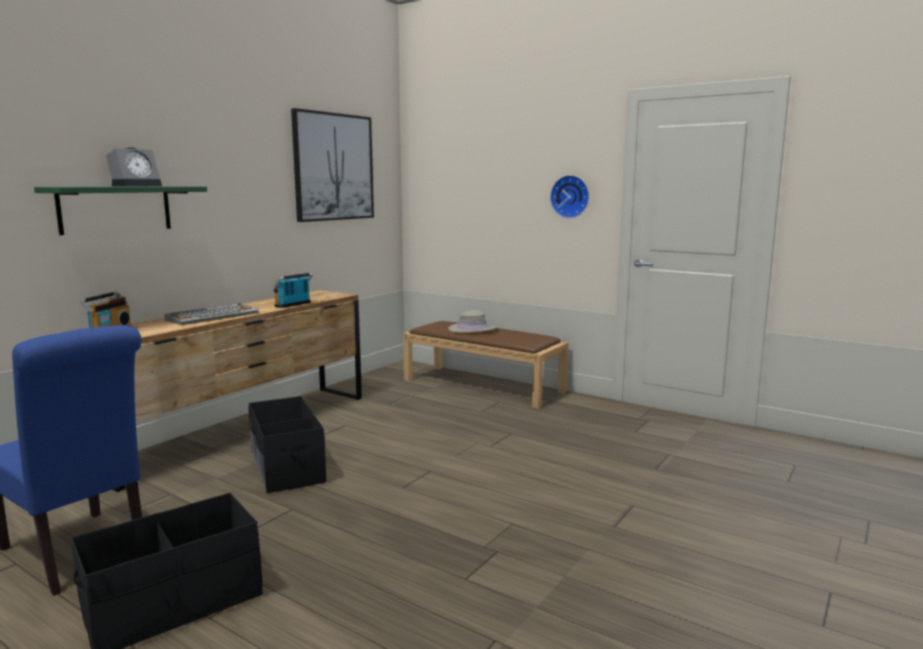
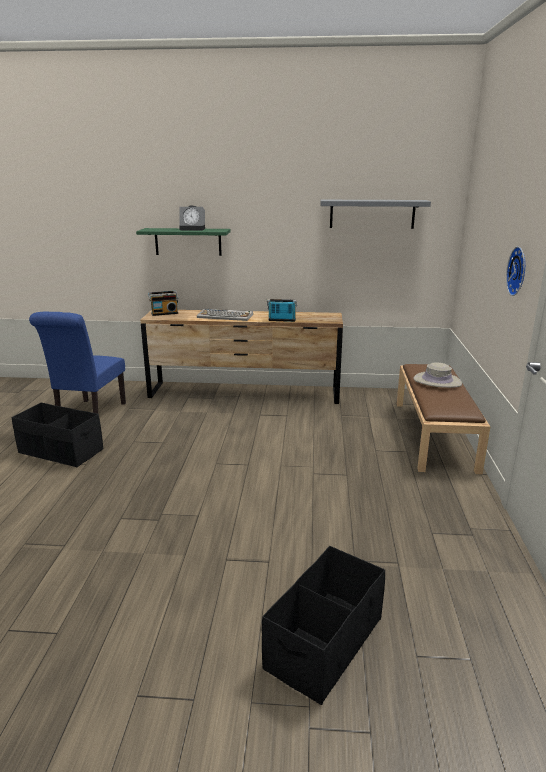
camera: 60 degrees right, 10 degrees up
black storage box [249,396,326,493] -> black storage box moved to [262,546,385,705]
picture [291,108,374,222] -> grey shelf [320,200,431,229]

